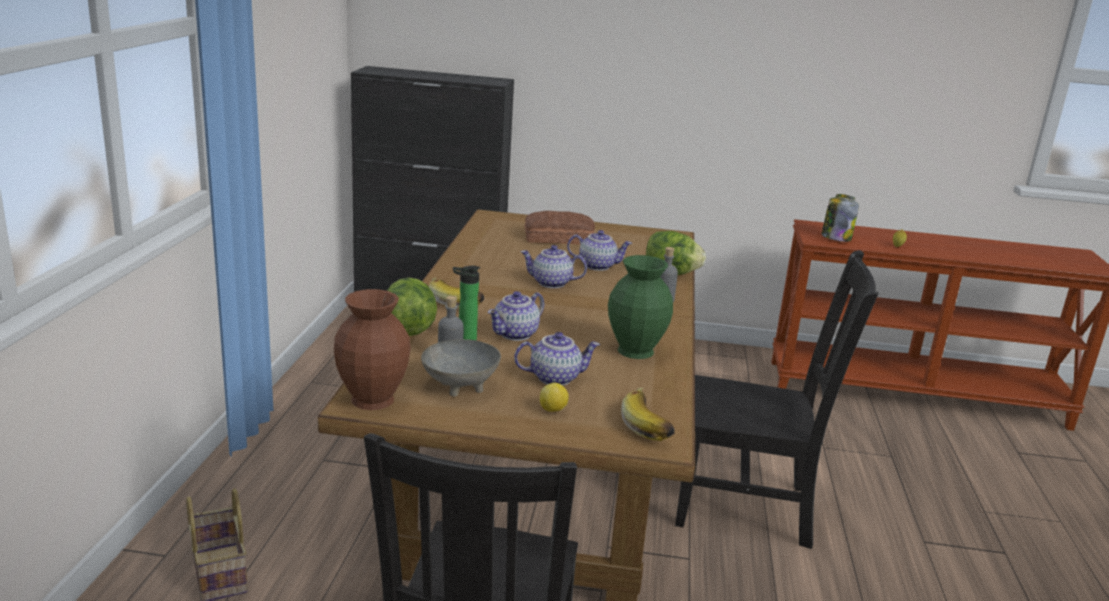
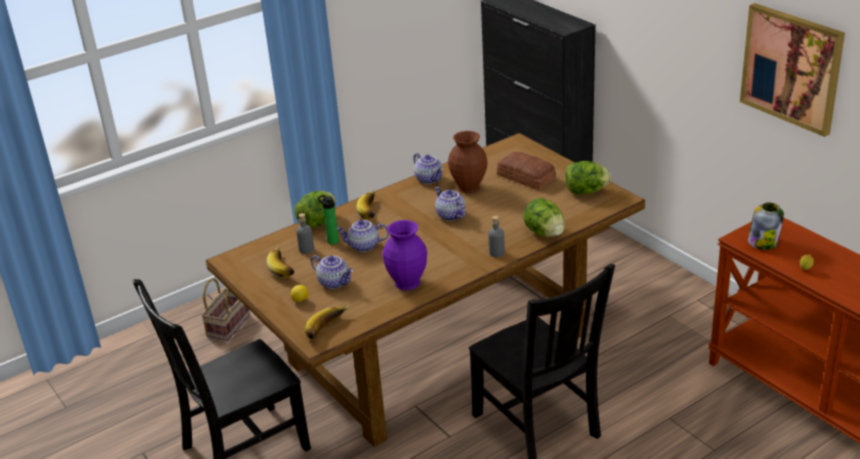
camera: 50 degrees right, 10 degrees up
brown vase [334,289,411,410] -> brown vase moved to [448,131,487,193]
grey bowl [421,339,501,397] -> banana [267,246,295,278]
teapot [567,230,632,271] -> teapot moved to [413,153,443,184]
green vase [608,255,673,359] -> purple vase [383,220,427,290]
none -> lettuce [565,161,611,194]
none -> picture [740,3,845,137]

